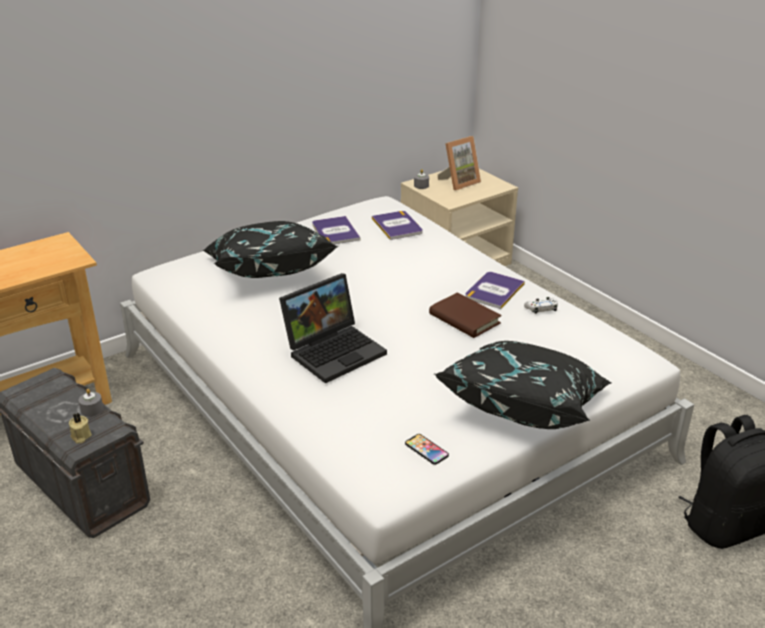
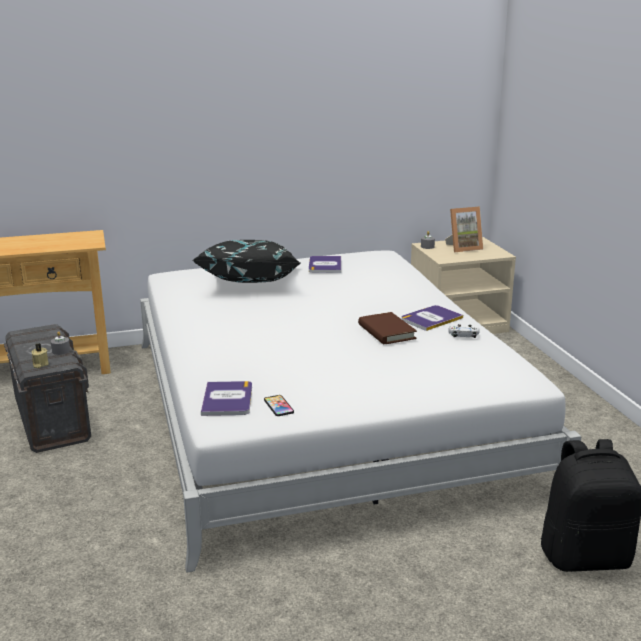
camera: 20 degrees right, 10 degrees down
laptop [279,273,387,383] -> none
book [372,211,423,240] -> book moved to [201,381,252,416]
black pillow [434,341,612,429] -> none

